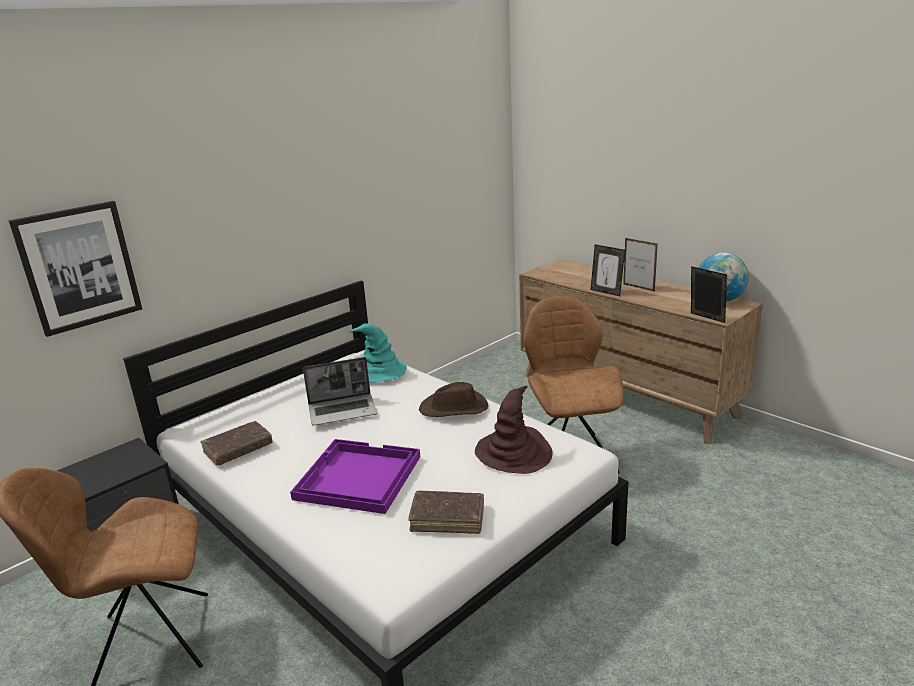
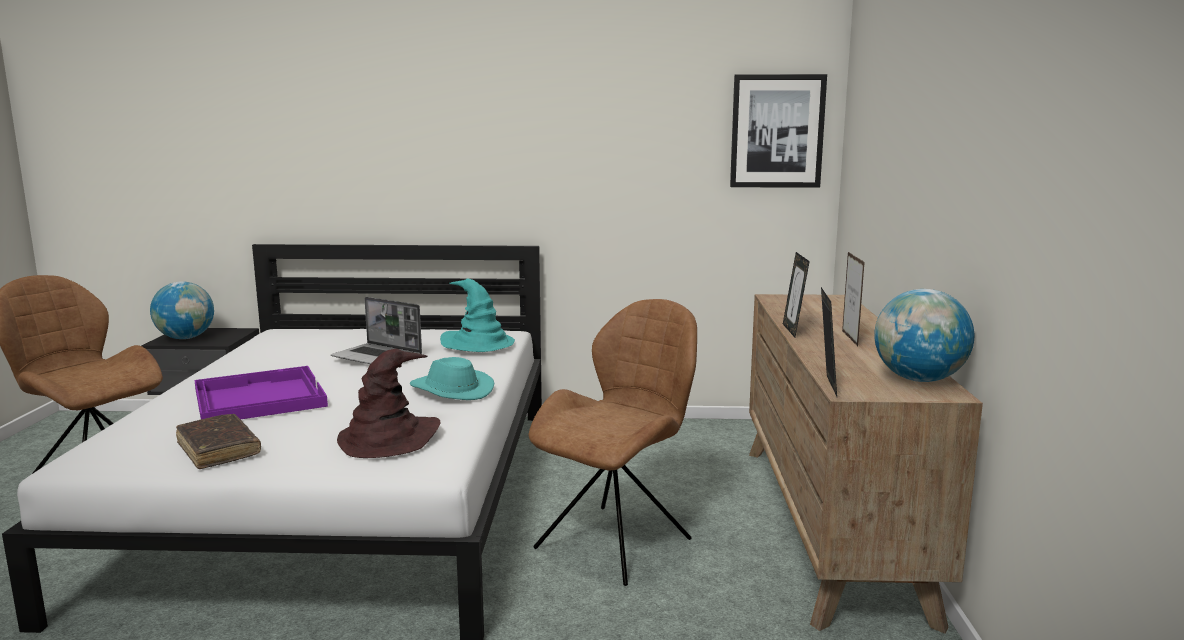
camera: 45 degrees right, 10 degrees down
picture [9,201,142,337] -> picture moved to [730,74,827,188]
brown book [200,421,273,466] -> none
brown hat [419,382,488,417] -> turquoise hat [410,357,494,400]
none -> globe [150,282,214,339]

